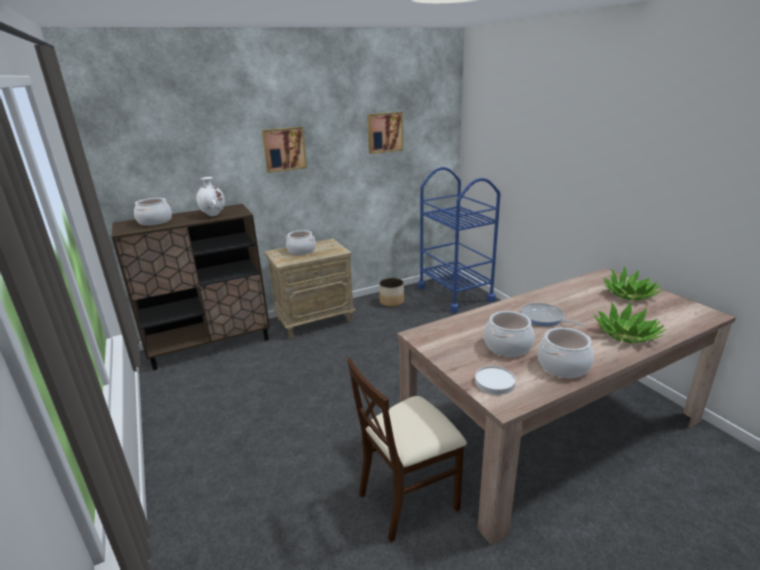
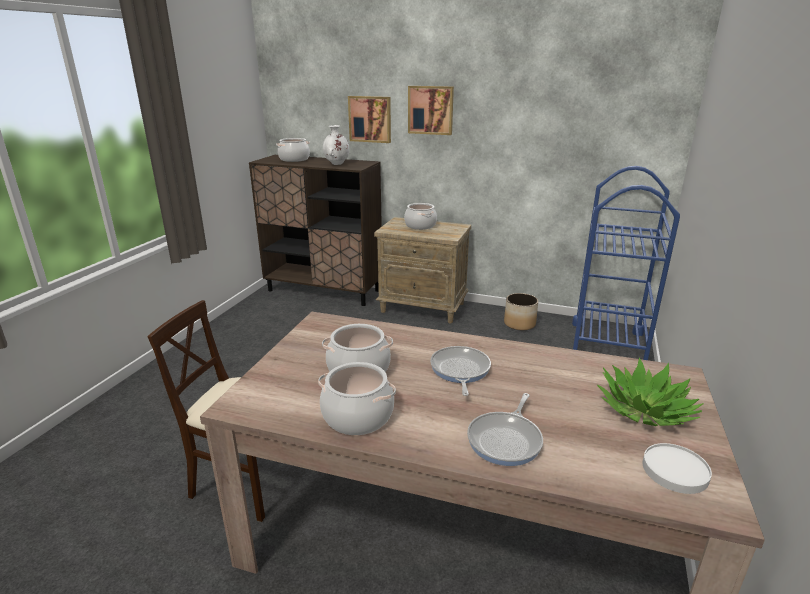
camera: 45 degrees right, 0 degrees up
picture [367,112,403,154] -> picture moved to [348,96,391,143]
white plate [475,366,516,395] -> white plate moved to [643,443,712,494]
potted plant [594,302,667,343] -> frying pan [467,393,543,466]

